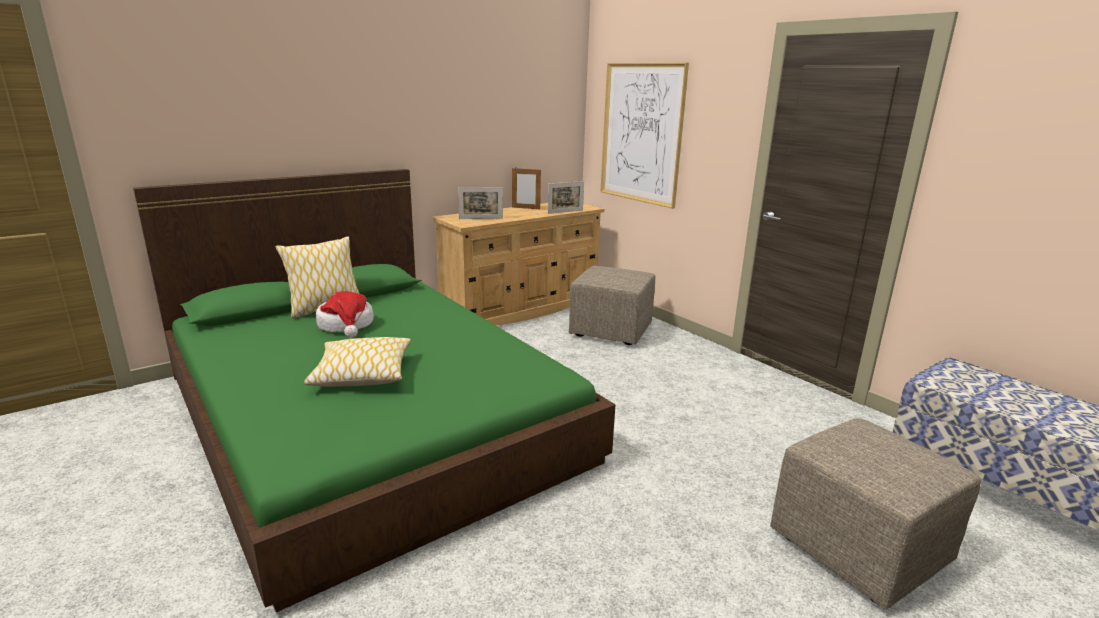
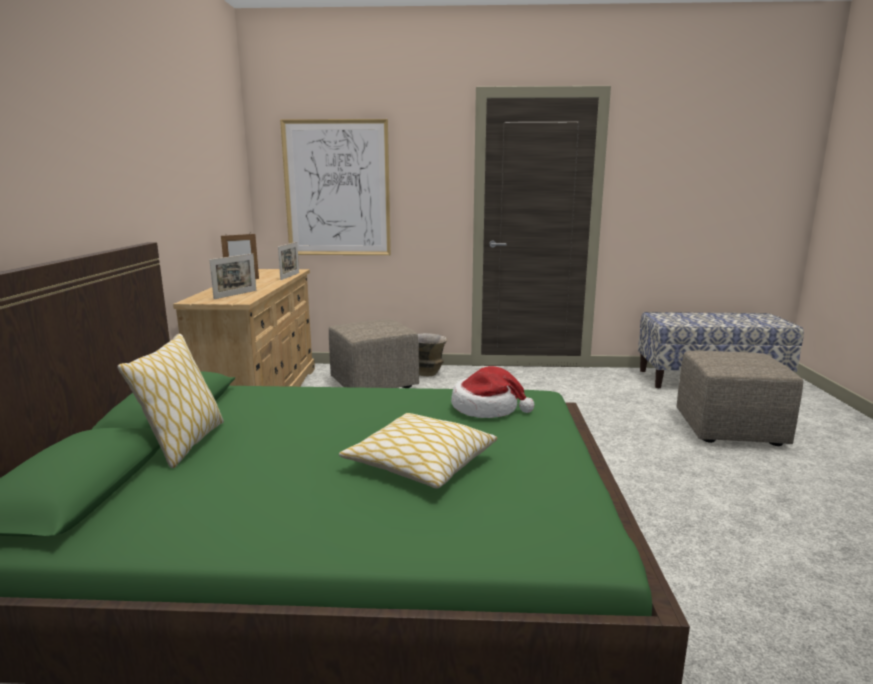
camera: 50 degrees left, 5 degrees down
hat [316,291,374,338] -> hat moved to [451,366,534,418]
none -> vase [418,333,448,376]

